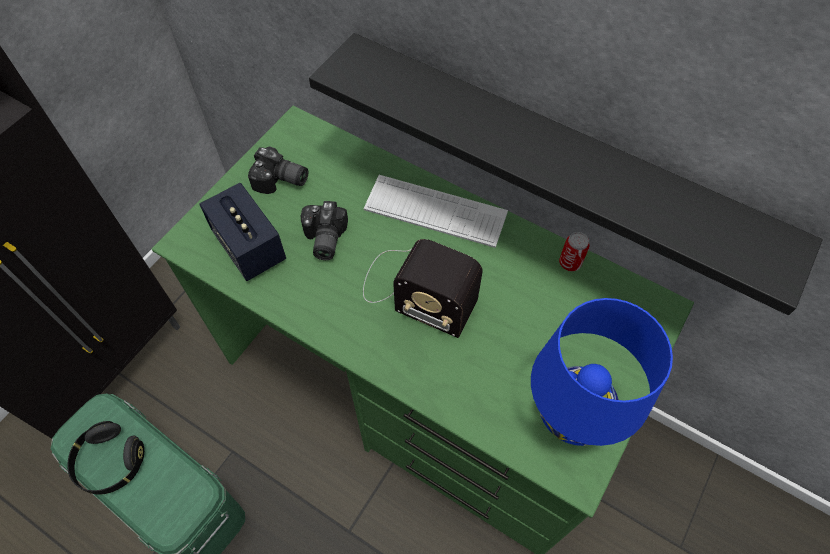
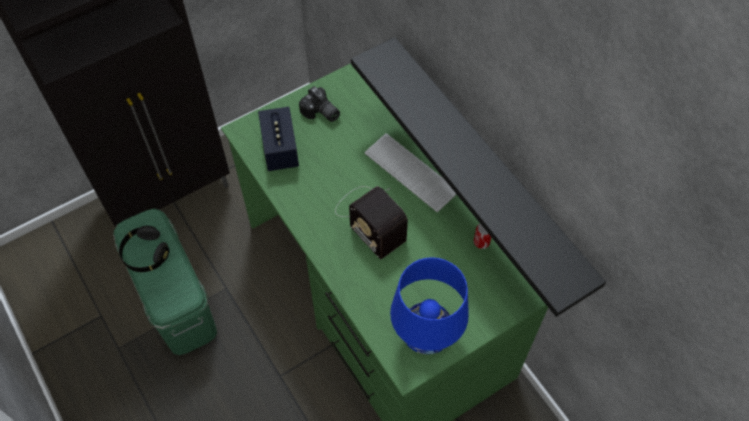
camera: 25 degrees right, 0 degrees up
camera [301,201,348,260] -> none

